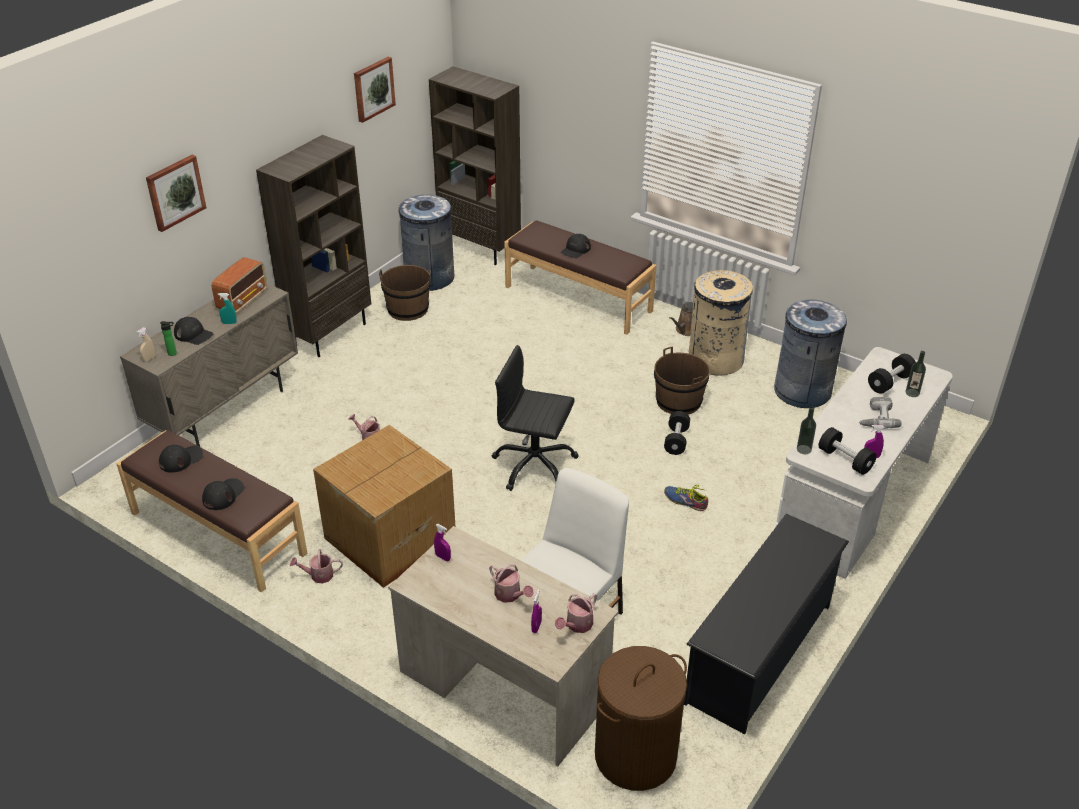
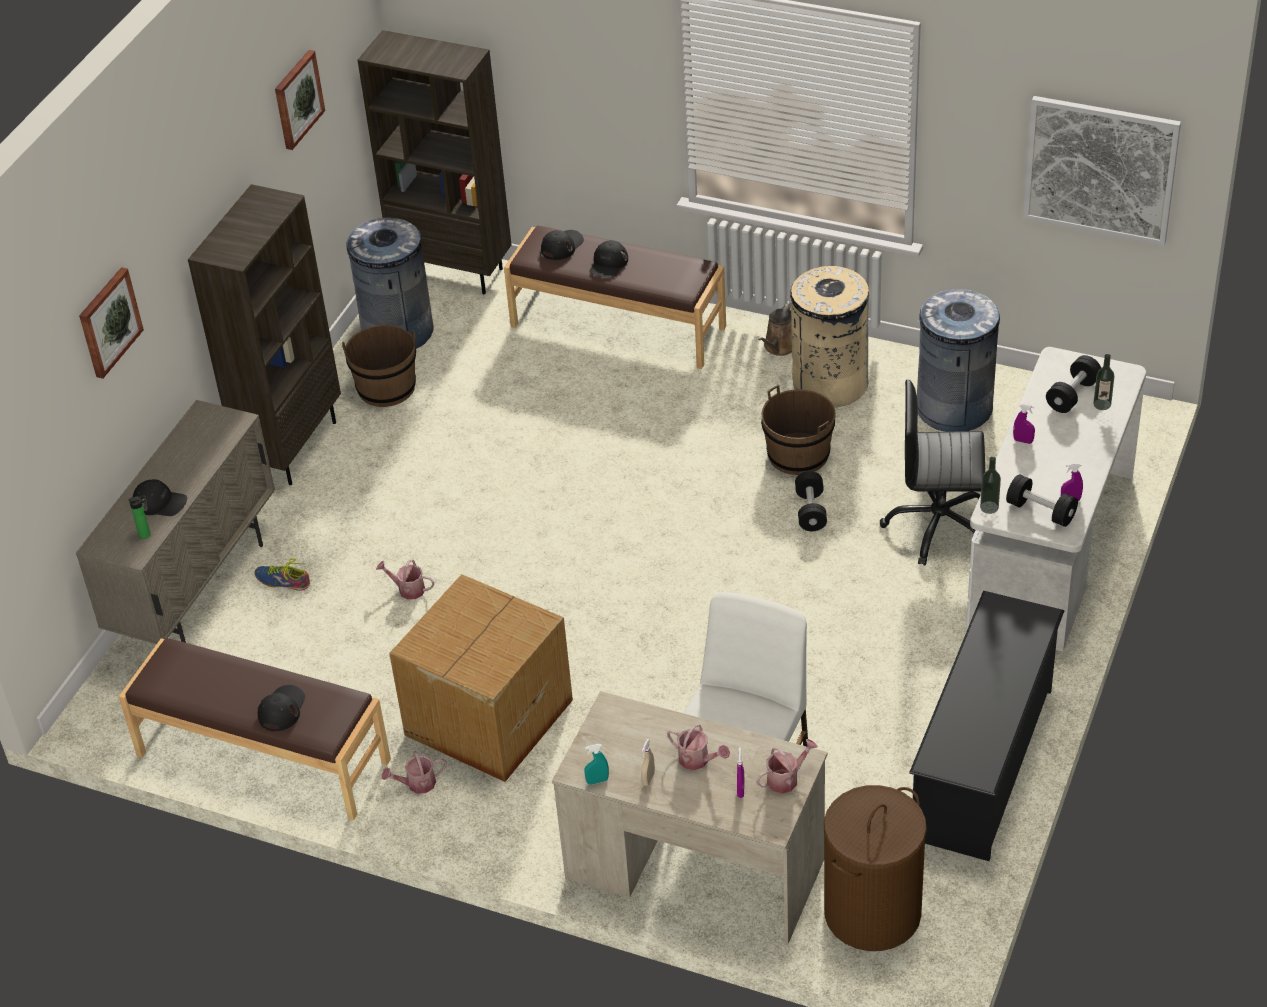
camera: 10 degrees left, 5 degrees up
beige spray bottle [136,327,155,362] -> beige spray bottle moved to [641,739,655,786]
black cap [159,445,203,473] -> black cap moved to [541,230,584,260]
radio [211,257,267,314] -> none
turquoise spray bottle [218,293,237,324] -> turquoise spray bottle moved to [584,744,609,785]
purple spray bottle [434,524,451,561] -> purple spray bottle moved to [1013,403,1035,444]
black office chair [492,345,579,491] -> black office chair moved to [880,380,985,566]
watering can [555,593,597,633] -> watering can turned 150 degrees counterclockwise [756,739,818,794]
shoe [664,485,708,511] -> shoe moved to [254,558,310,591]
power drill [859,397,902,429] -> none
none -> picture [1023,96,1181,246]

